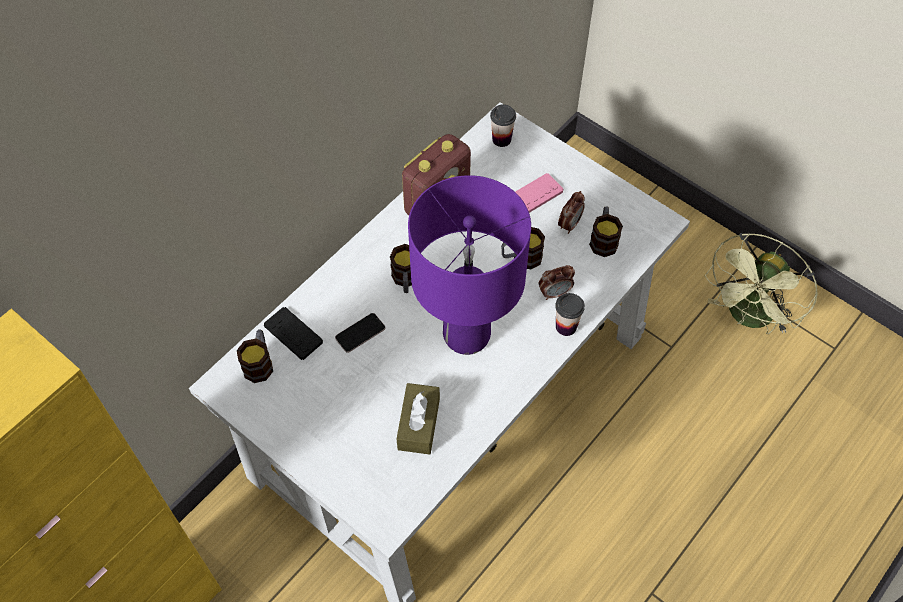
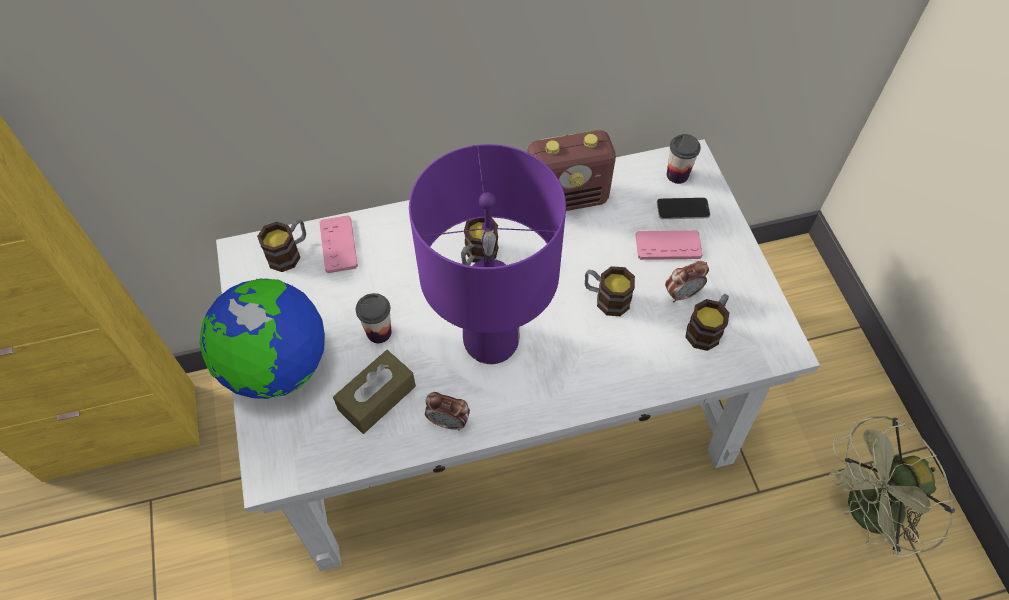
camera: 35 degrees right, 0 degrees up
black game controller [264,307,323,360] -> pink game controller [319,215,358,273]
phone [335,313,385,353] -> phone moved to [657,197,710,219]
alarm clock [539,265,575,300] -> alarm clock moved to [425,392,470,431]
cup [555,293,585,336] -> cup moved to [356,293,392,343]
none -> globe [199,278,325,399]

